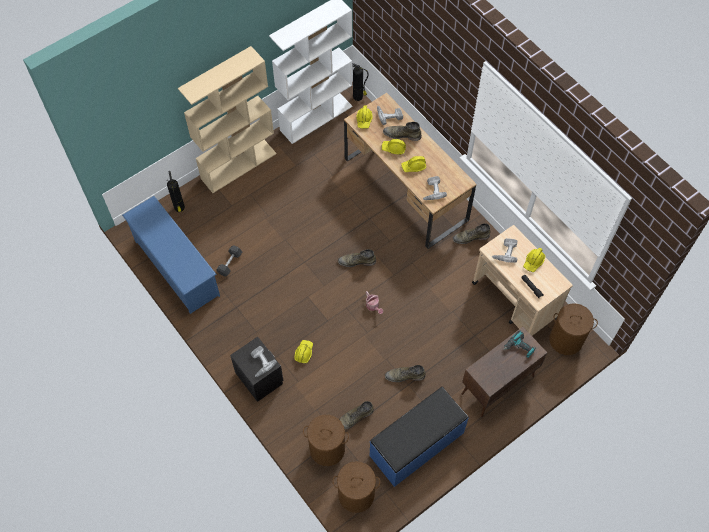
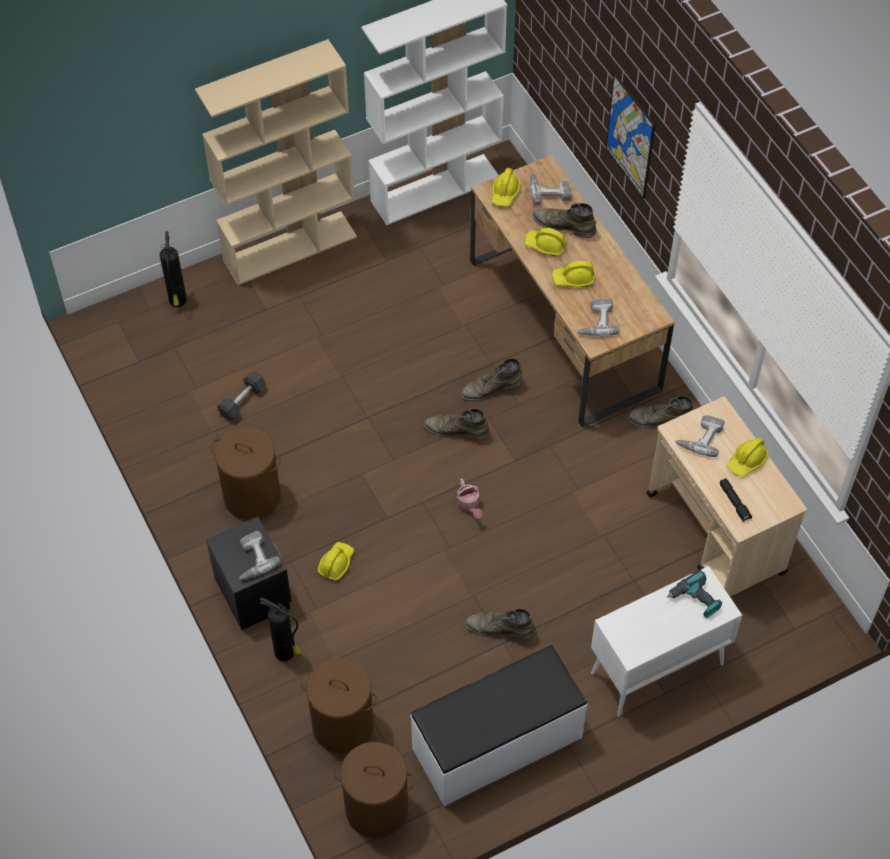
camera: 10 degrees right, 5 degrees down
blue shoe rack [122,196,220,314] -> none
green boot [339,401,374,429] -> green boot moved to [460,358,522,401]
fire extinguisher [352,63,368,101] -> fire extinguisher moved to [260,597,301,661]
blue bench [370,387,469,487] -> white bench [410,645,588,806]
brown cabinet [462,327,547,417] -> white cabinet [591,566,742,717]
brown laundry basket [549,303,598,355] -> brown laundry basket moved to [210,427,281,520]
none -> picture [606,74,655,199]

